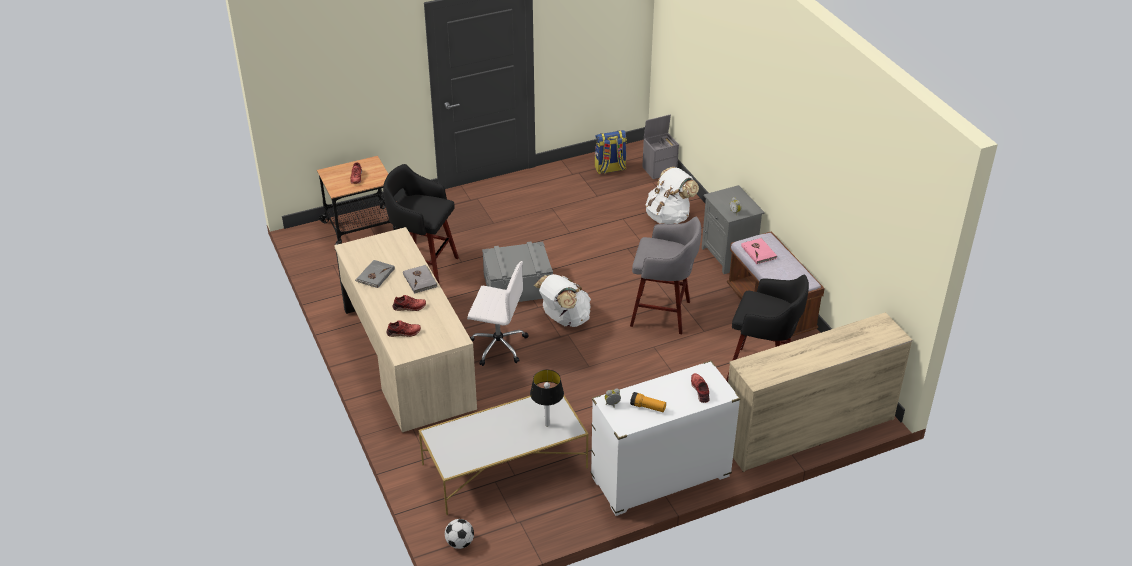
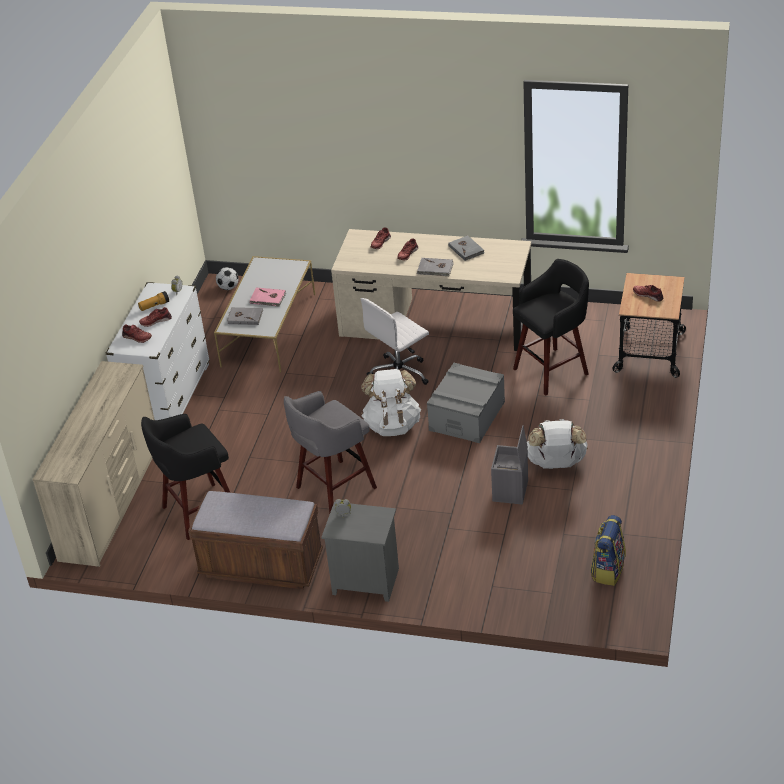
camera: 130 degrees right, 0 degrees up
table lamp [530,370,564,427] -> grey book [227,307,263,325]
grey storage box [642,114,679,179] -> grey storage box moved to [491,425,528,505]
white backpack [646,167,699,224] -> white backpack moved to [527,419,588,469]
pink book [741,238,777,264] -> pink book moved to [249,288,286,307]
none -> red shoe [139,307,172,327]

